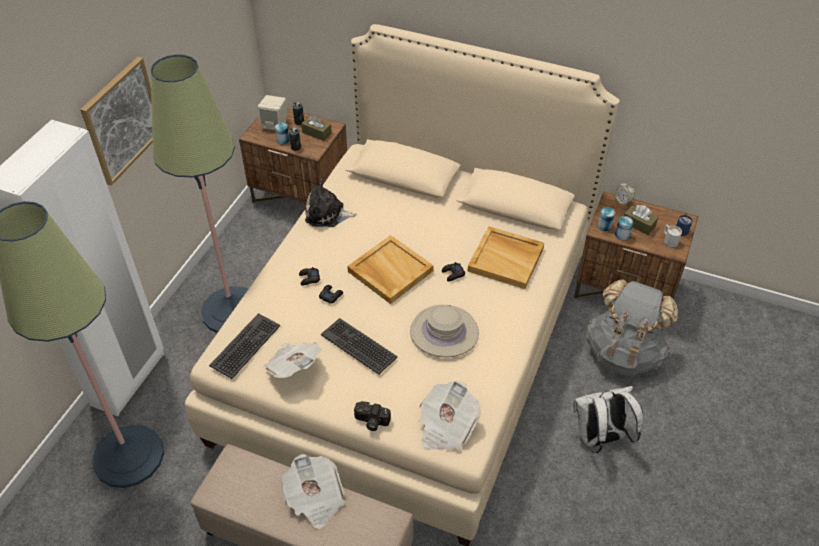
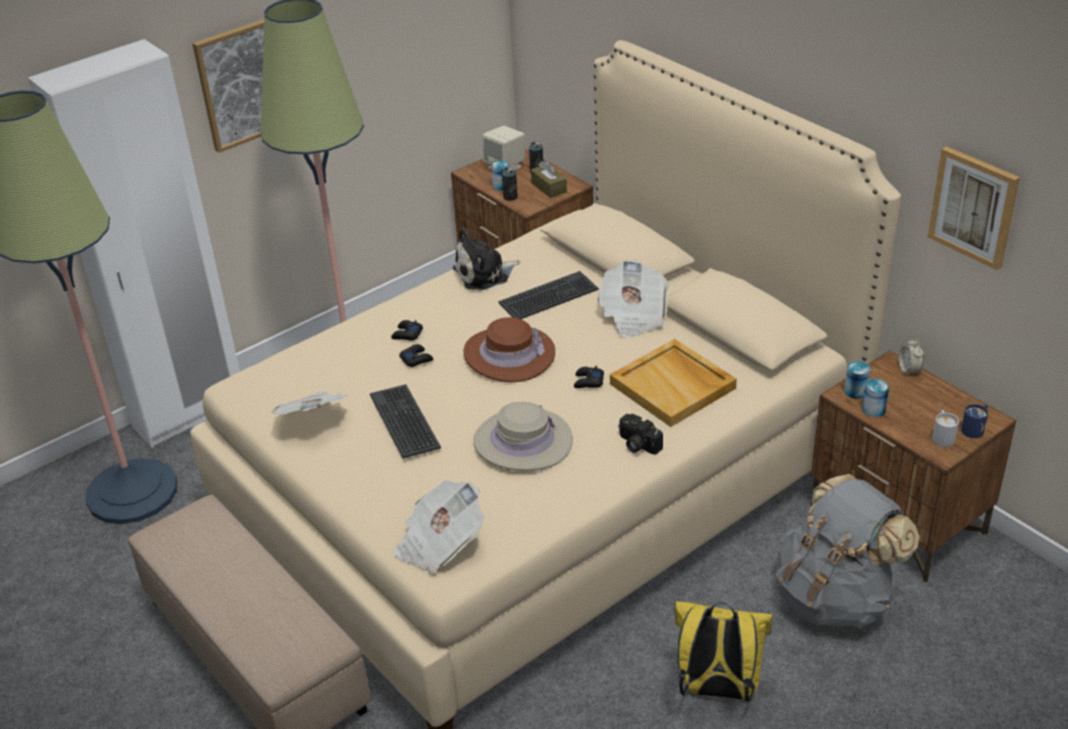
camera: 30 degrees right, 10 degrees down
keyboard [209,313,281,379] -> keyboard moved to [498,271,599,319]
newspaper [282,454,345,529] -> newspaper moved to [597,259,669,339]
plush toy [305,179,357,227] -> plush toy turned 60 degrees counterclockwise [453,228,520,290]
beige tray [347,235,434,304] -> brown hat [464,317,555,382]
camera [354,401,391,431] -> camera moved to [618,414,663,455]
white backpack [573,386,643,453] -> yellow backpack [674,601,773,701]
brown tissue box [624,205,658,235] -> none
none -> picture [928,146,1020,270]

